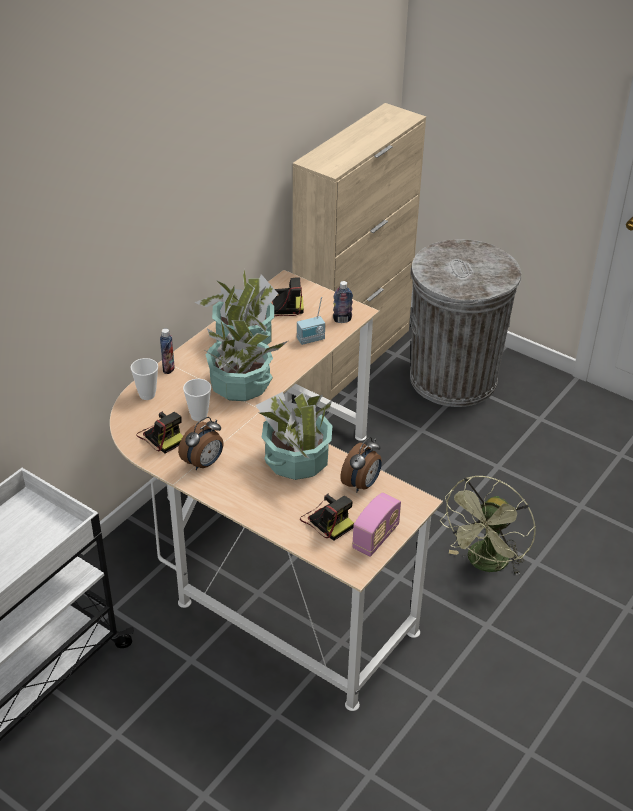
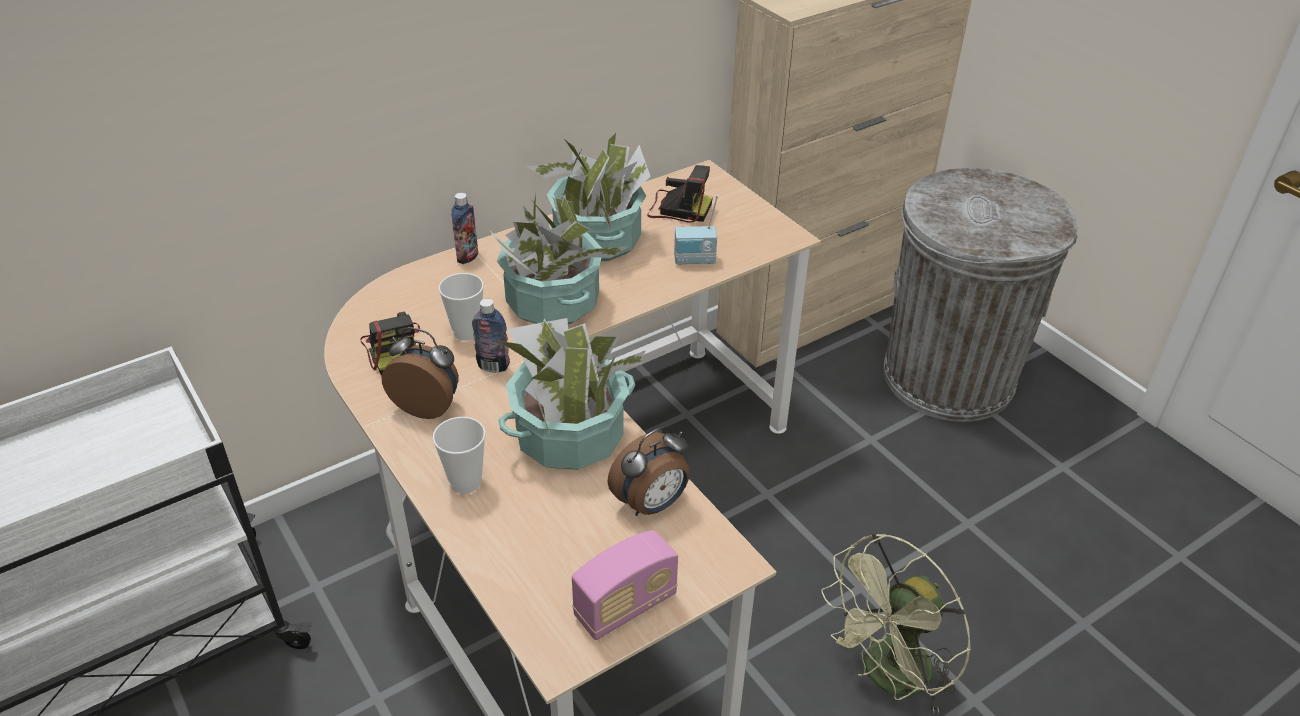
camera: 20 degrees right, 0 degrees up
cup [131,358,158,400] -> cup moved to [433,417,486,494]
alarm clock [178,417,224,470] -> alarm clock turned 135 degrees counterclockwise [382,327,459,419]
camera [300,494,354,541] -> none
bottle [333,281,353,323] -> bottle moved to [472,299,510,372]

